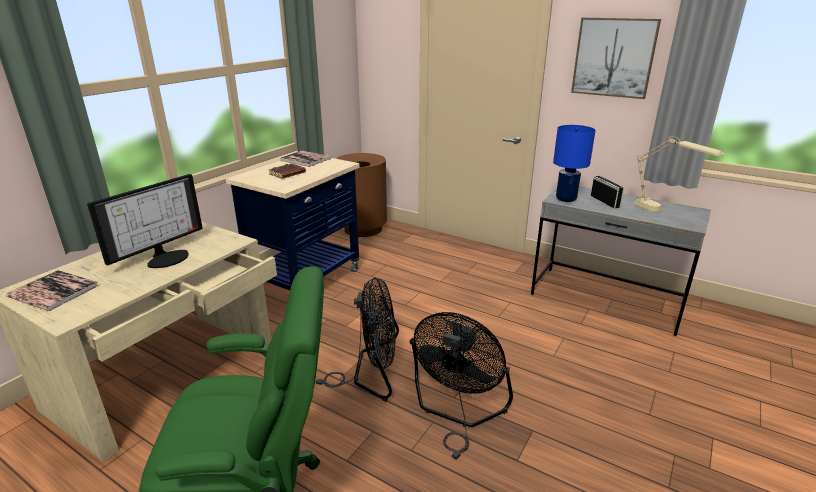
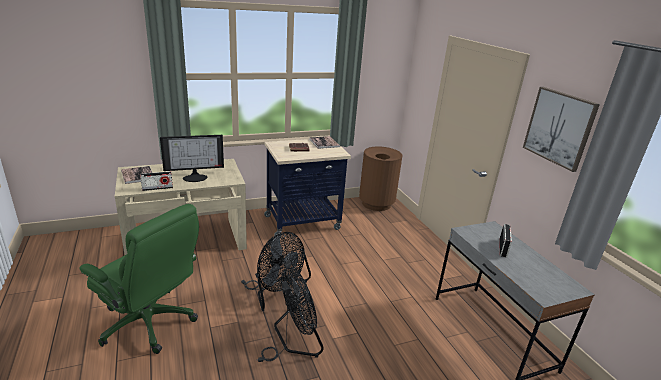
camera: 35 degrees right, 0 degrees up
blue table lamp [553,125,596,202] -> none
beige table lamp [633,136,724,212] -> none
none -> radio [140,171,173,191]

